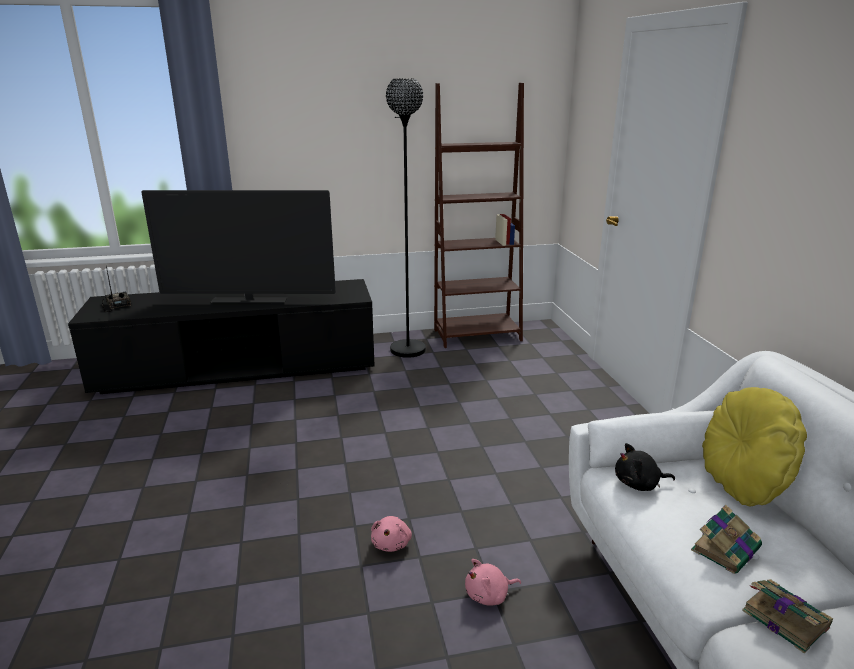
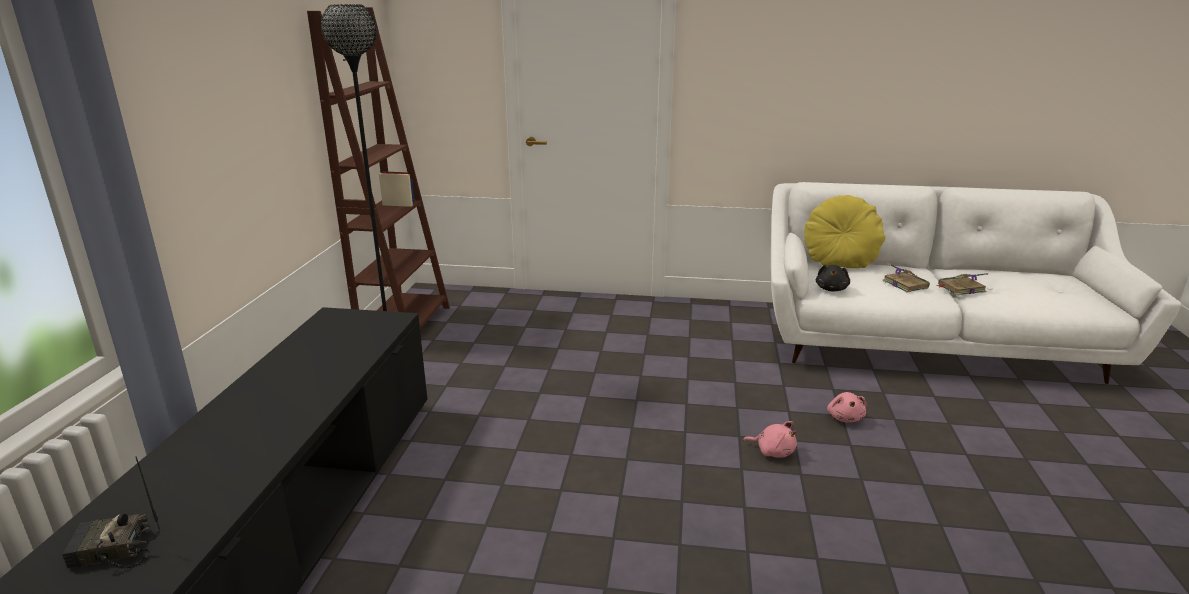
camera: 70 degrees left, 0 degrees up
television [141,190,336,303] -> none

